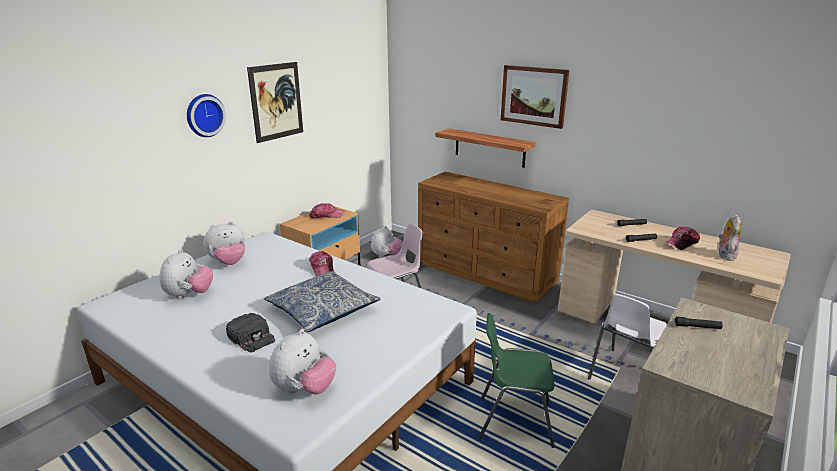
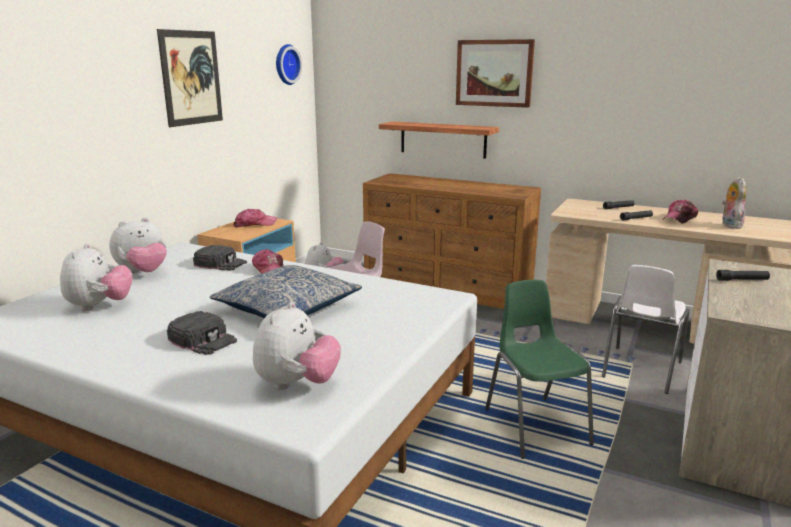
camera: 10 degrees left, 5 degrees down
wall clock [187,94,226,137] -> wall clock moved to [276,44,302,85]
green chair [479,313,555,448] -> green chair turned 75 degrees clockwise [485,280,594,459]
none -> black cap [193,245,247,271]

